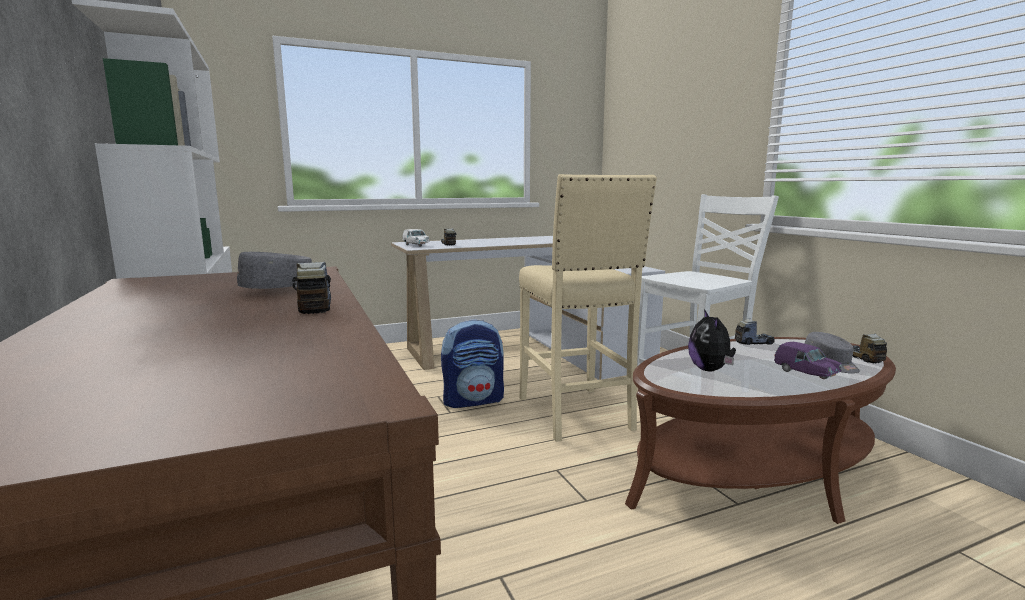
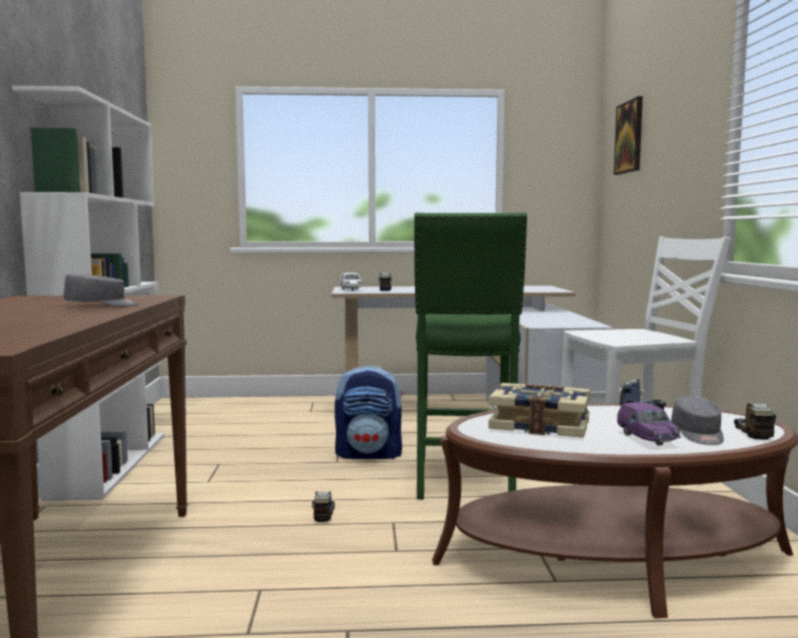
camera: 20 degrees right, 5 degrees down
toy truck [292,262,331,314] -> toy truck moved to [312,491,335,522]
beige stool [519,174,657,442] -> green stool [414,212,527,500]
plush toy [688,309,736,372] -> book [488,383,590,438]
none -> picture [614,96,643,175]

